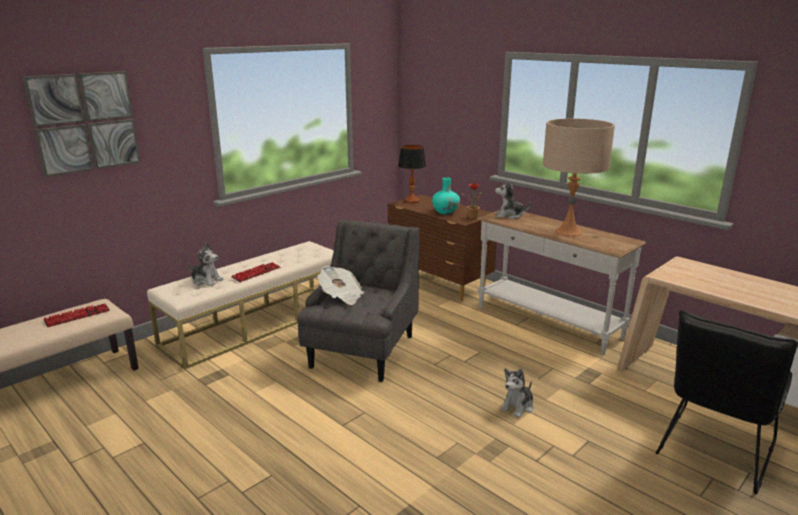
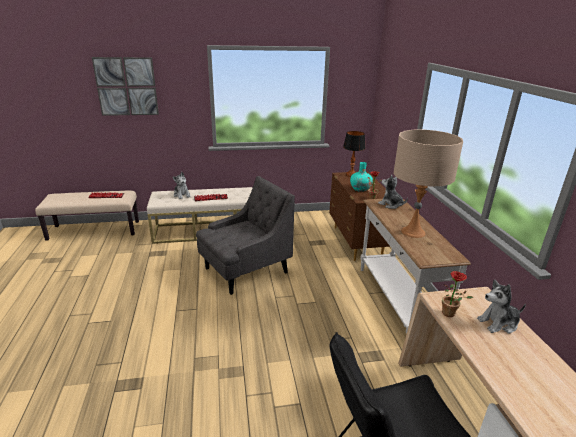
camera: 35 degrees right, 5 degrees up
newspaper [317,266,364,305] -> none
plush toy [500,368,534,418] -> plush toy moved to [477,279,526,334]
none -> potted plant [442,271,473,317]

